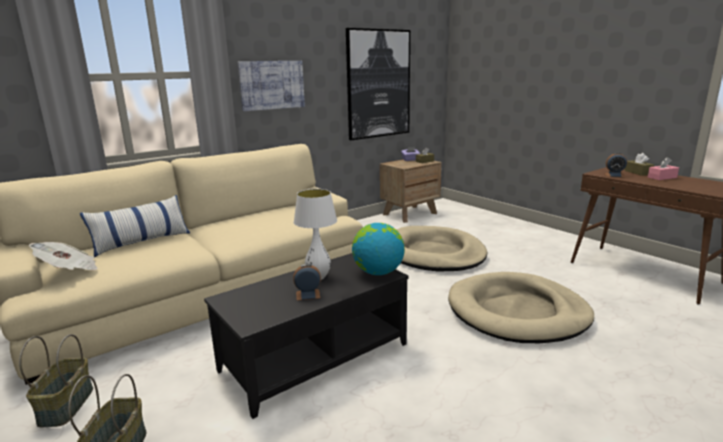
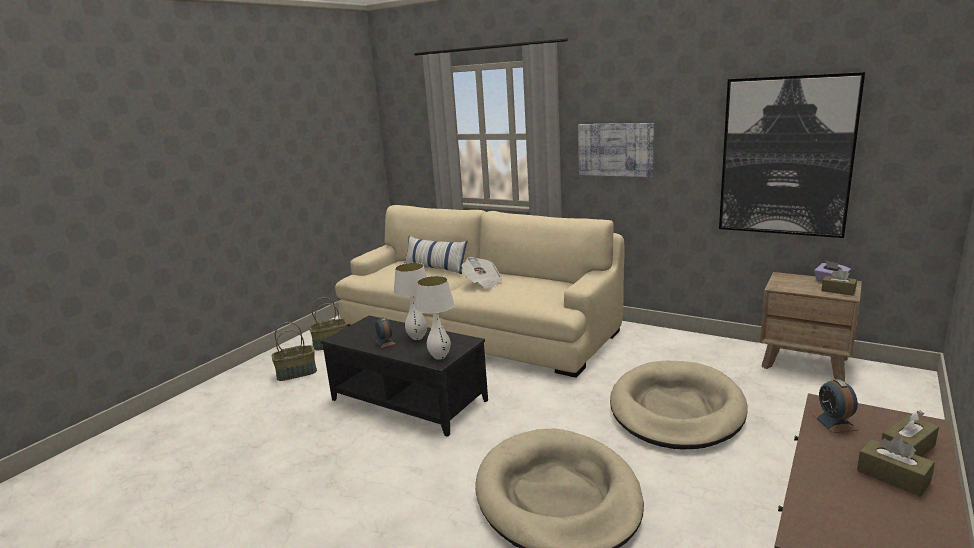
camera: 70 degrees right, 0 degrees up
newspaper [29,242,97,270] -> newspaper moved to [462,257,502,289]
globe [352,223,405,275] -> white table lamp [415,276,455,360]
pink tissue box [648,157,679,180] -> brown tissue box [857,436,935,496]

